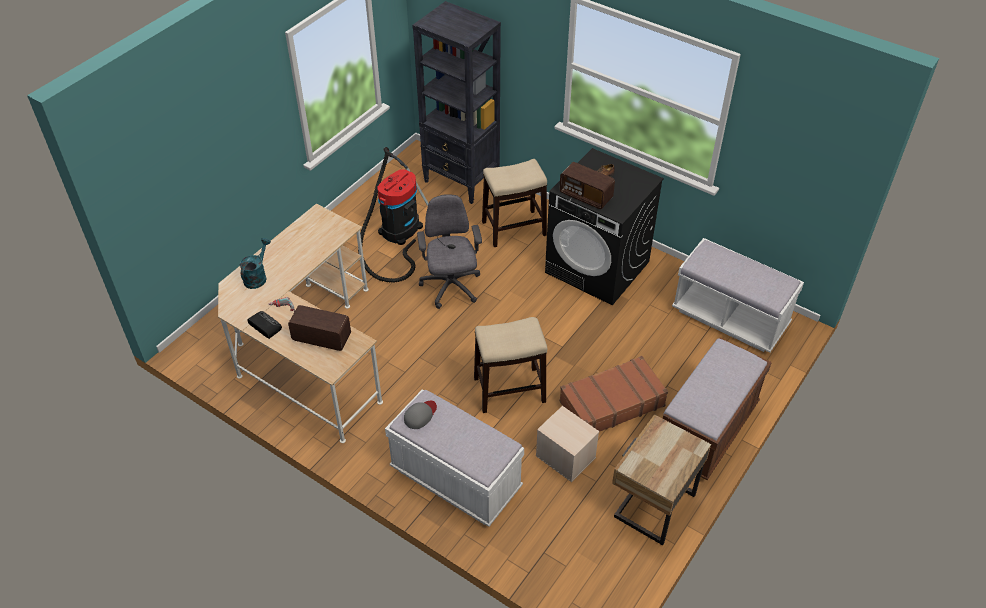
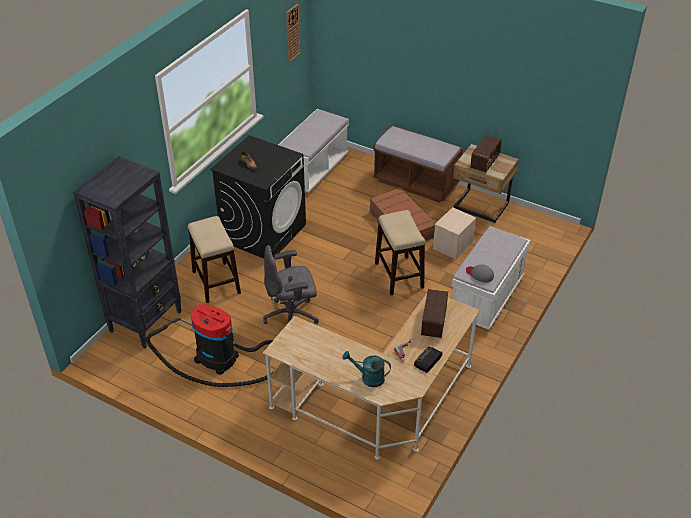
camera: 95 degrees left, 5 degrees down
radio [559,162,615,209] -> radio moved to [470,135,502,172]
none -> wall clock [286,4,300,62]

